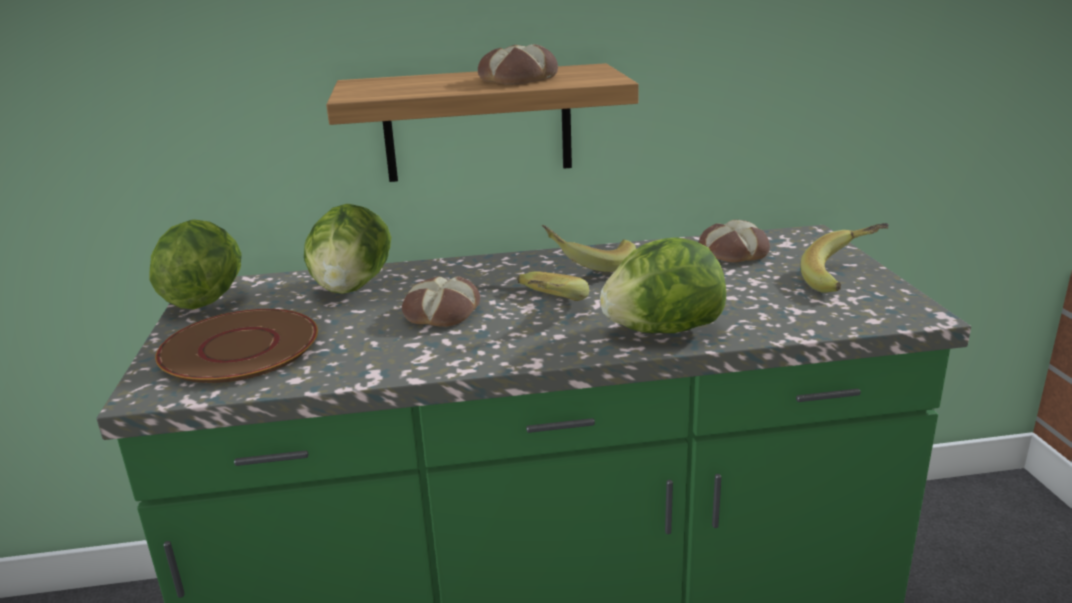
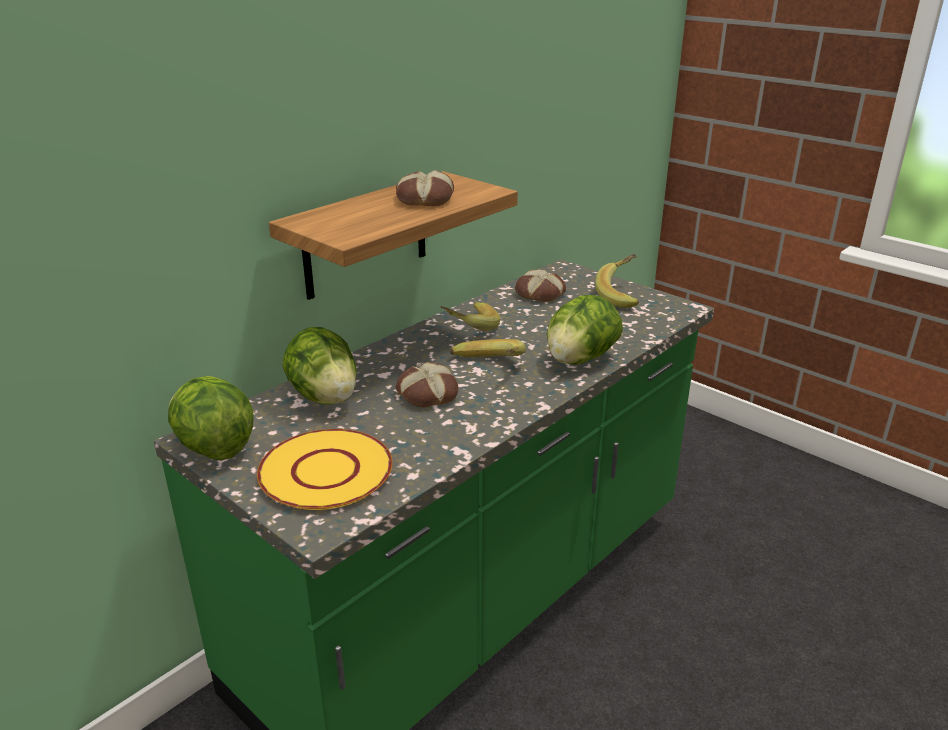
camera: 40 degrees left, 5 degrees up
brown plate [155,309,318,383] -> yellow plate [257,429,393,510]

